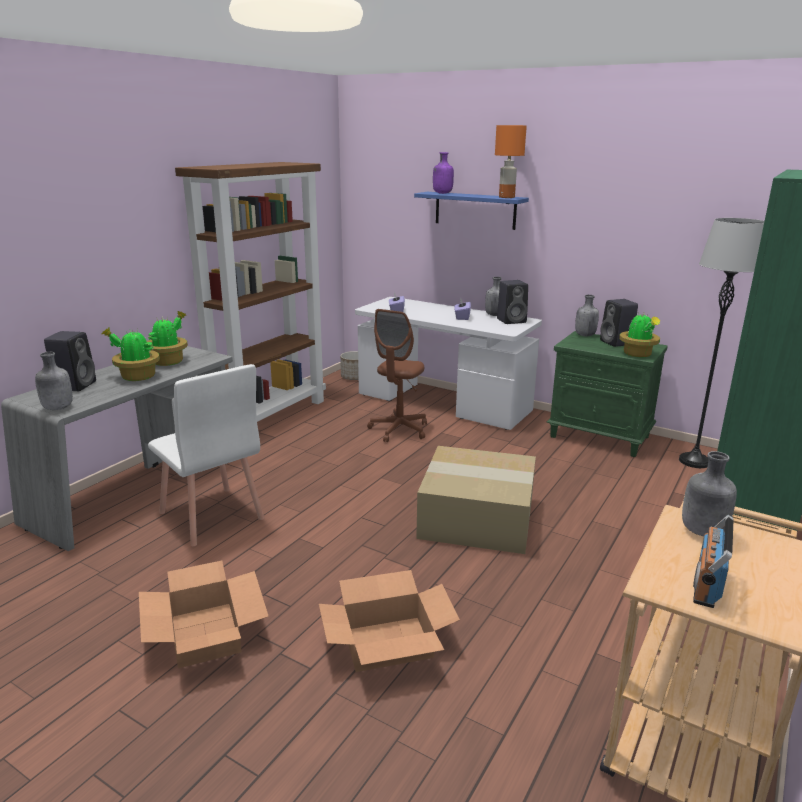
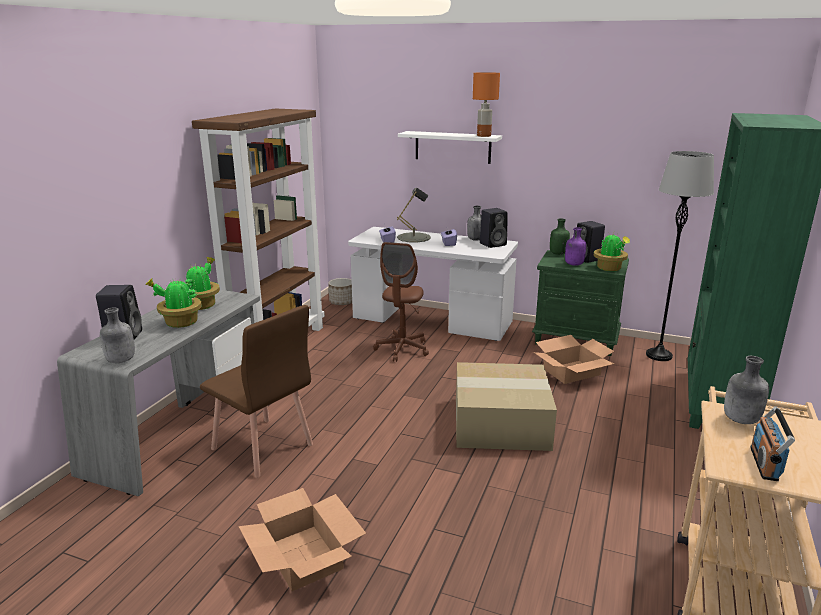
camera: 10 degrees left, 0 degrees up
white chair [148,364,264,546] -> brown chair [200,305,313,478]
cardboard box [319,570,460,672] -> cardboard box moved to [534,335,615,384]
blue shelf [414,192,529,230] -> white shelf [398,131,502,164]
purple bottle [433,152,454,194] -> purple bottle moved to [565,227,586,266]
grey bottle [575,295,599,336] -> green bottle [550,218,570,255]
none -> grey table lamp [397,188,431,243]

